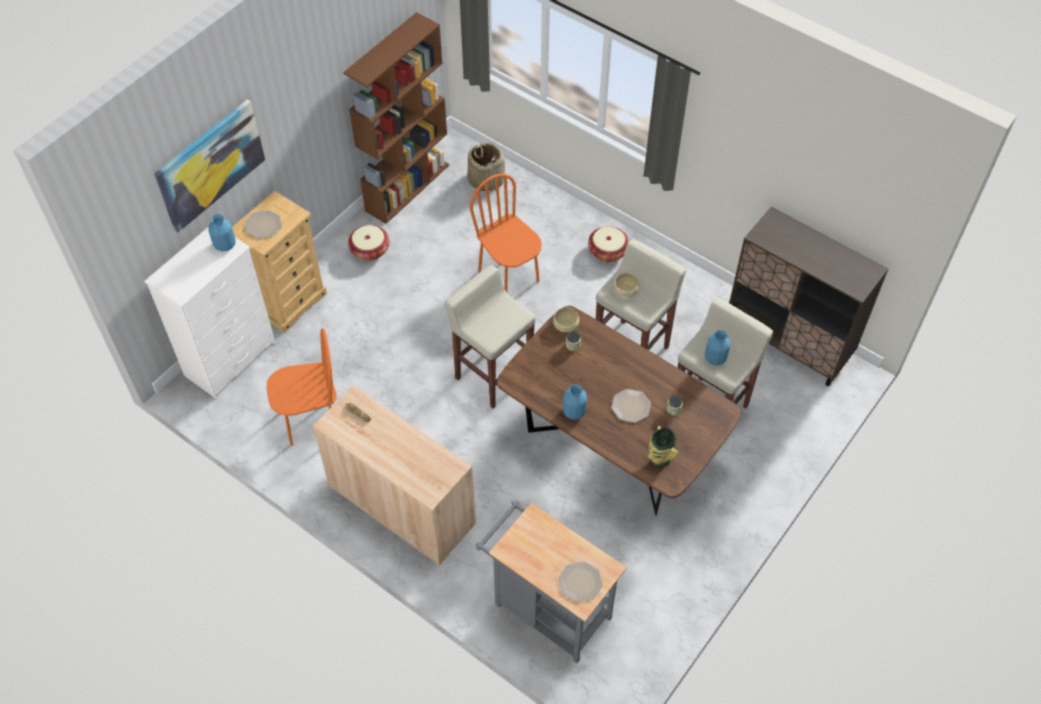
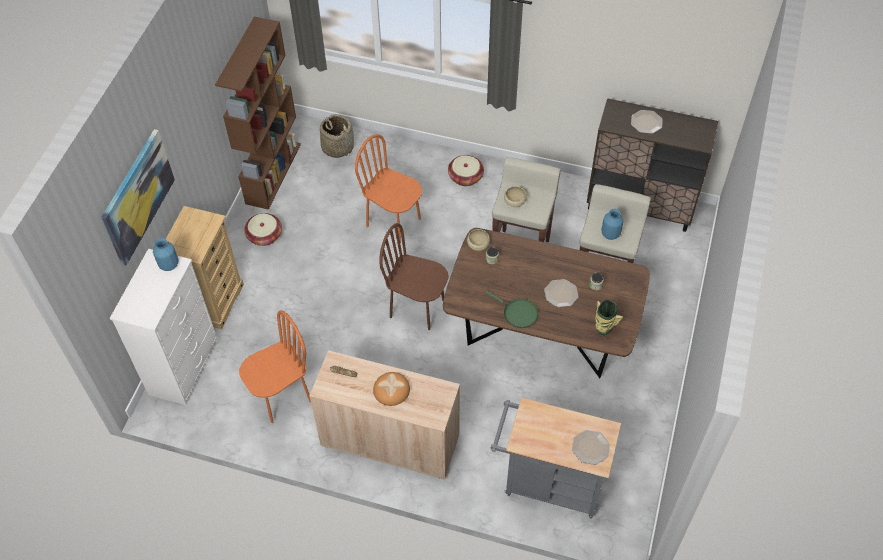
camera: 20 degrees left, 0 degrees up
plate [245,210,282,239] -> plate moved to [631,110,663,134]
beige stool [444,265,536,408] -> brown chair [379,223,449,330]
blue vase [563,384,587,420] -> green frying pan [486,291,538,328]
none -> bread [373,372,410,406]

